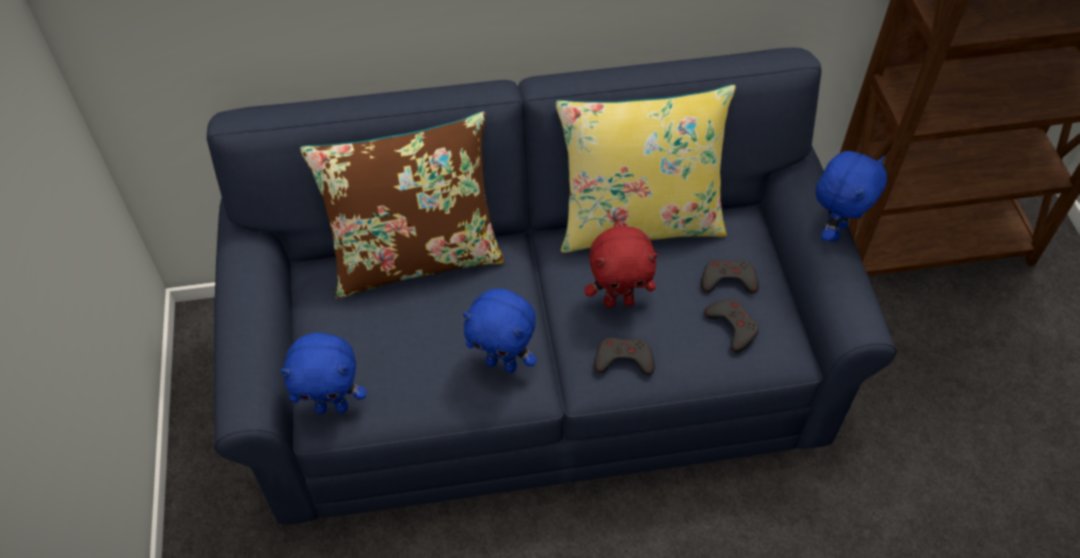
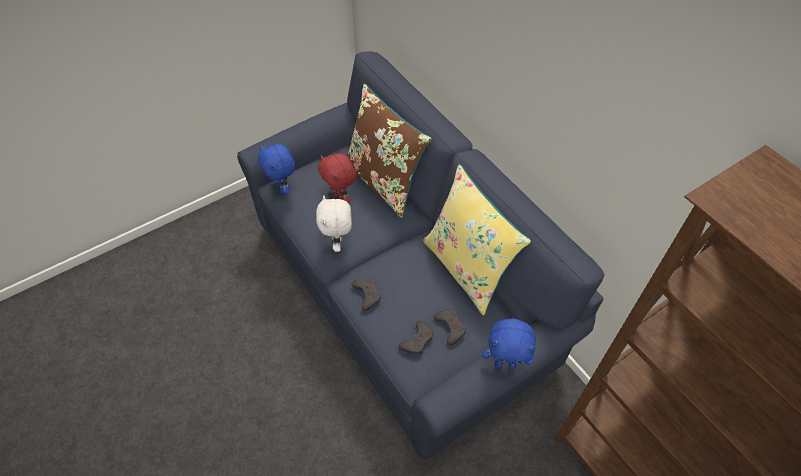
camera: 65 degrees right, 0 degrees up
blue plush toy [463,288,537,373] -> white plush toy [316,196,352,252]
red plush toy [585,226,658,308] -> red plush toy moved to [318,153,357,203]

